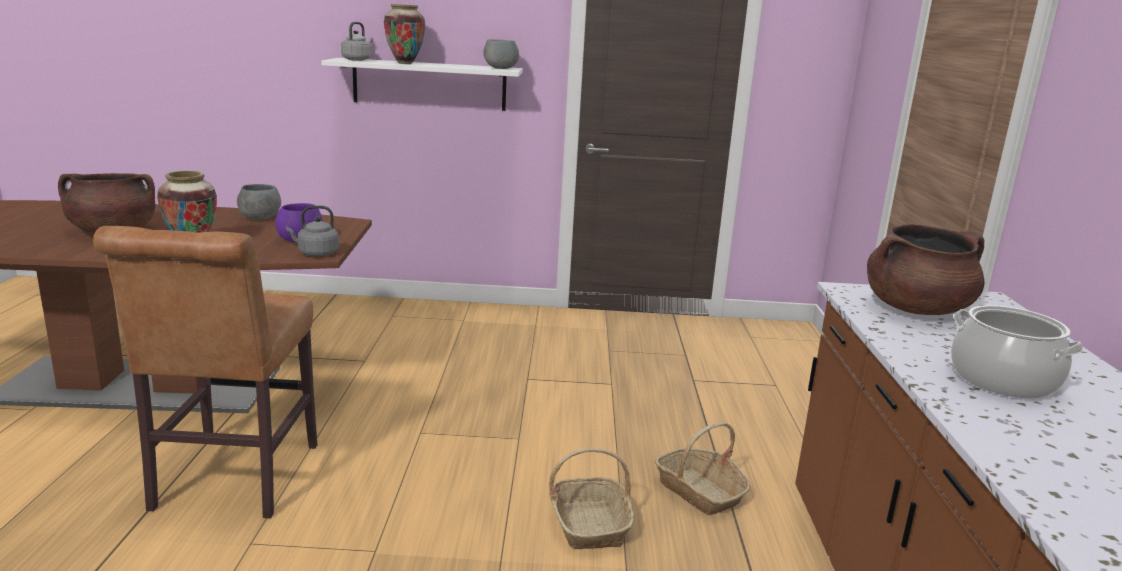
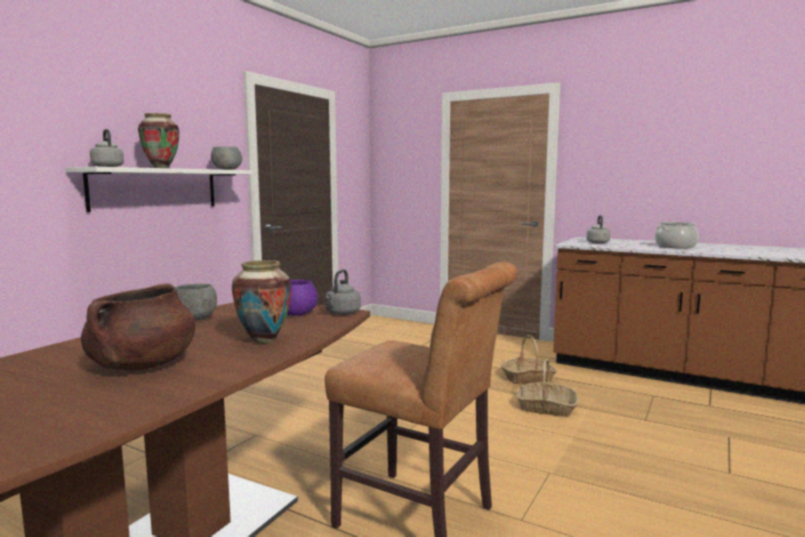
camera: 60 degrees left, 10 degrees down
brown cooking pot [867,224,984,315] -> grey kettle [587,215,610,244]

